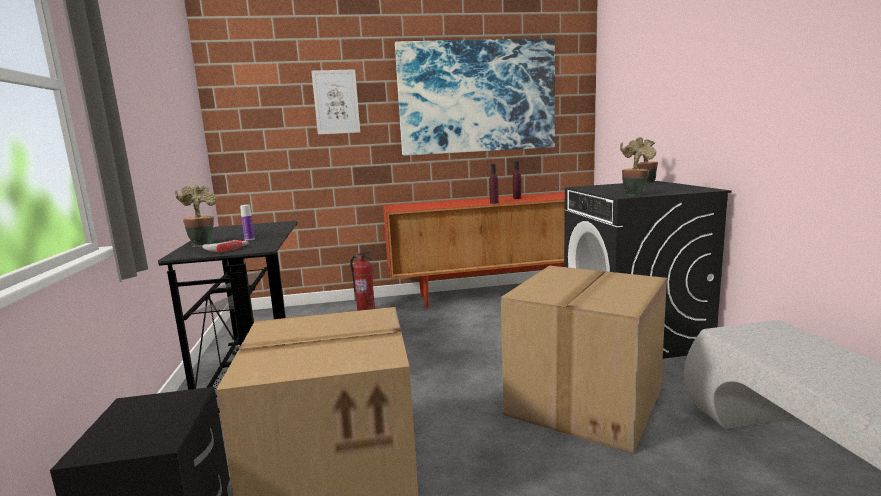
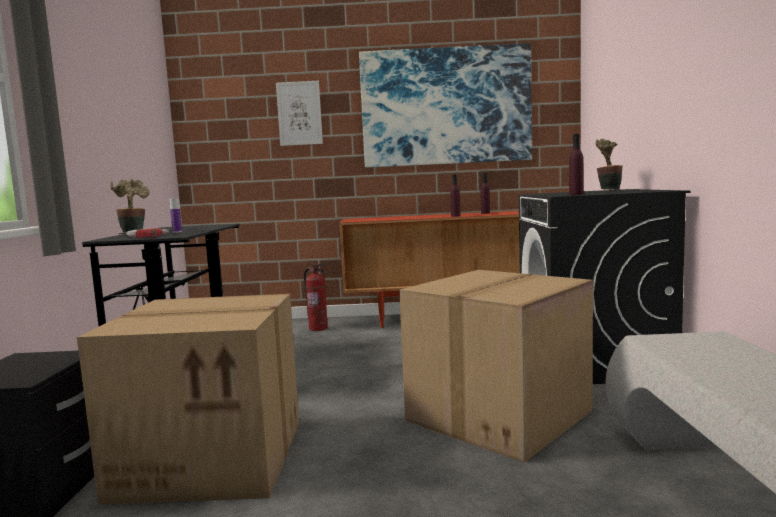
camera: 10 degrees right, 5 degrees down
potted plant [620,139,656,196] -> purple bottle [569,134,583,195]

